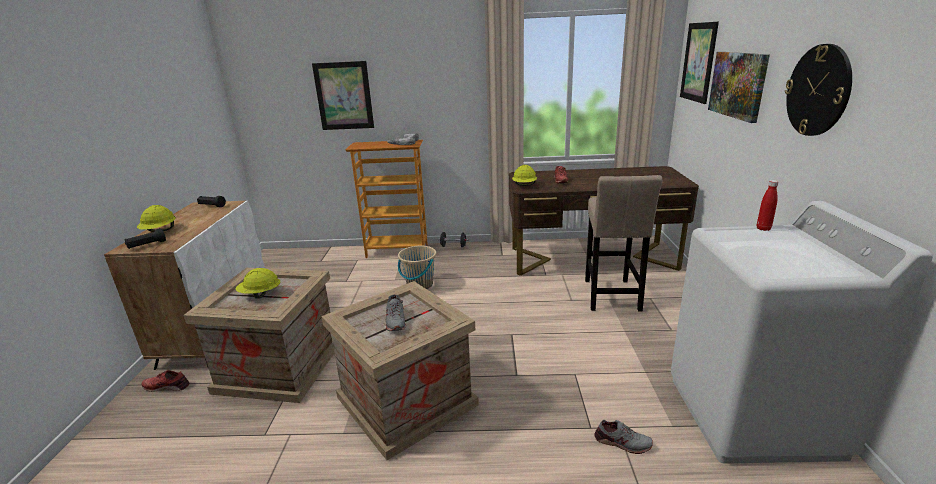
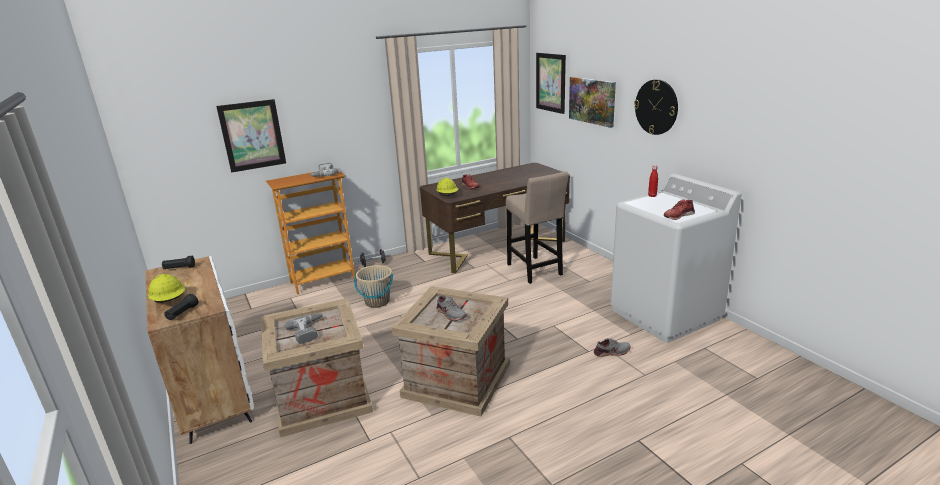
camera: 30 degrees left, 0 degrees up
red shoe [141,370,189,392] -> red shoe moved to [663,199,695,220]
yellow hard hat [235,268,281,299] -> power drill [285,313,323,344]

